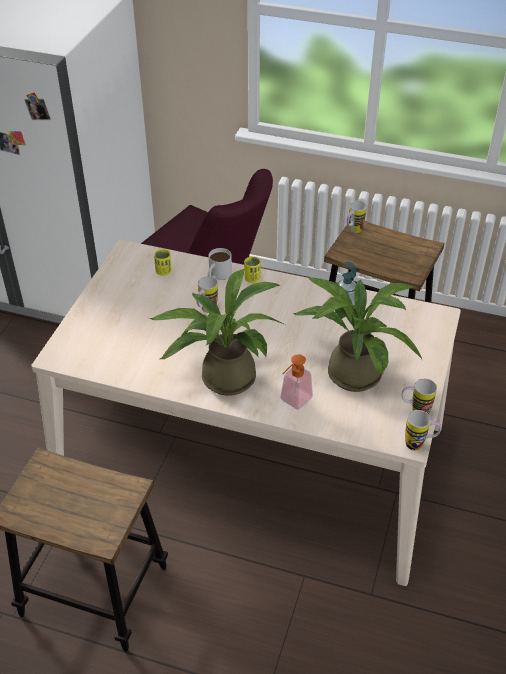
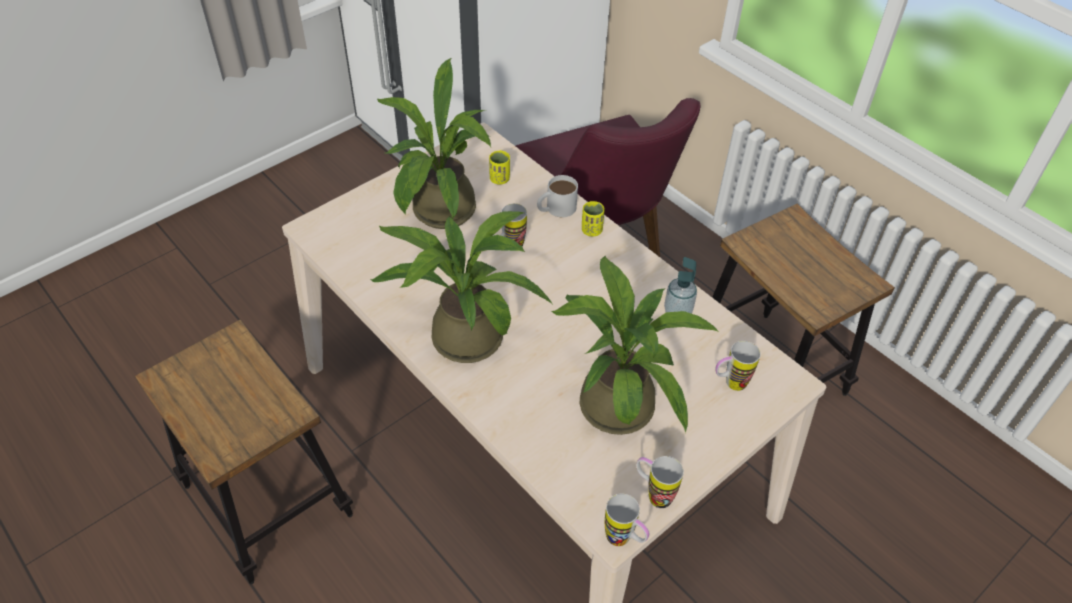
camera: 30 degrees right, 5 degrees up
soap dispenser [280,354,313,410] -> none
mug [347,201,367,233] -> mug moved to [715,341,761,391]
none -> potted plant [377,58,491,229]

